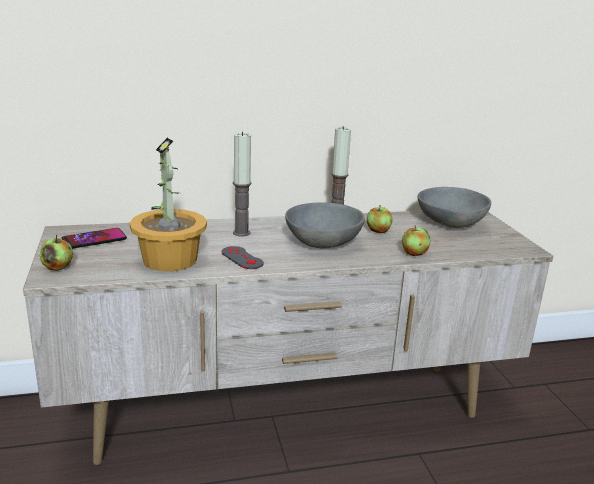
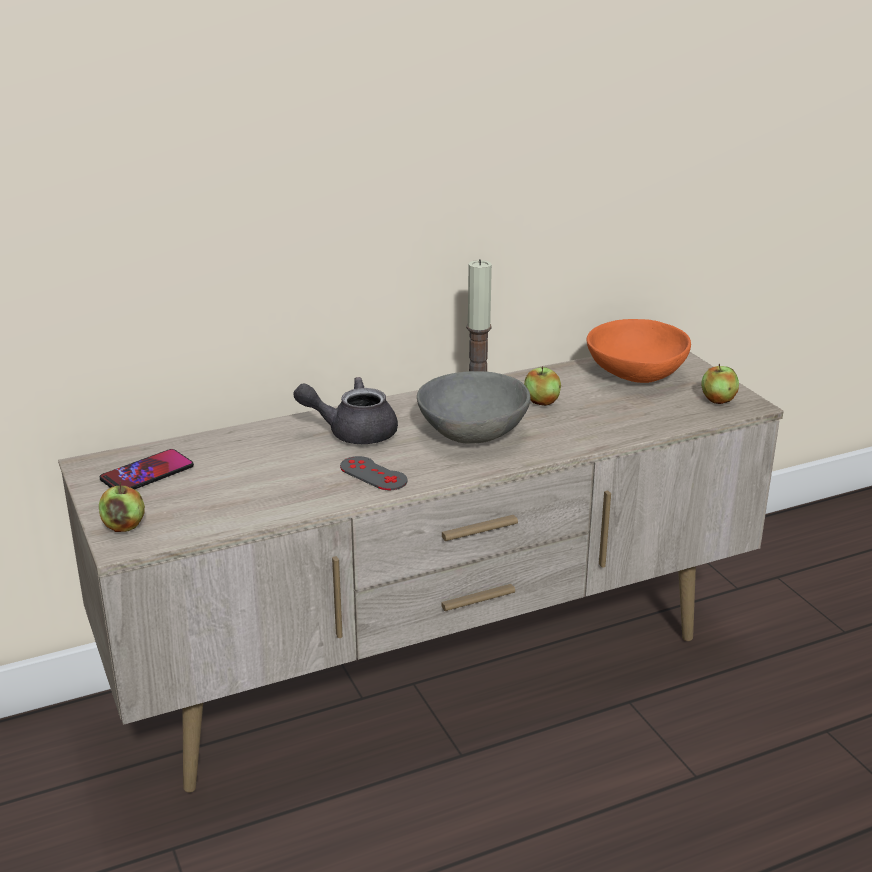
camera: 10 degrees left, 5 degrees up
potted plant [130,138,207,272] -> none
candle [233,132,251,237] -> grey teapot [294,377,398,444]
apple [402,225,430,256] -> apple moved to [701,364,739,404]
grey bowl [418,187,491,228] -> orange bowl [587,319,691,383]

